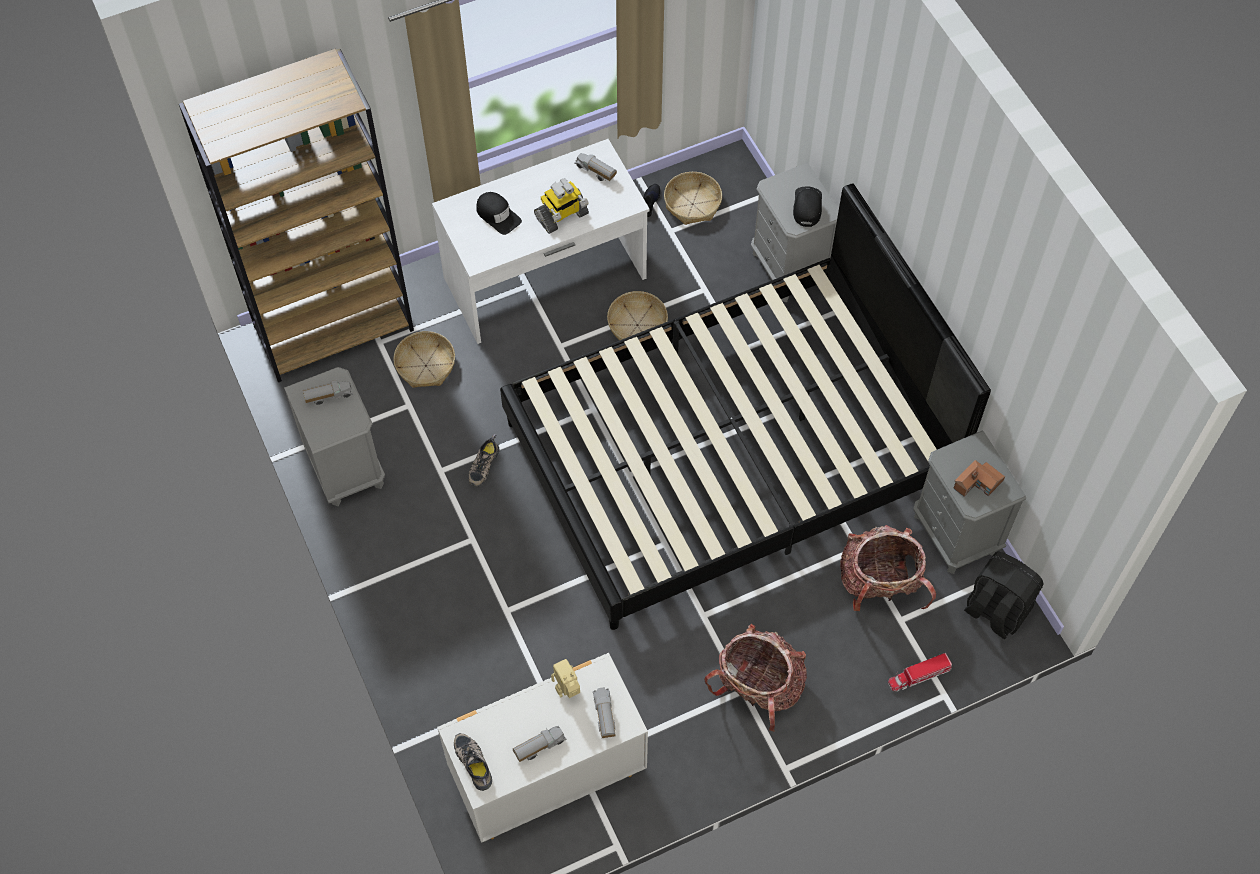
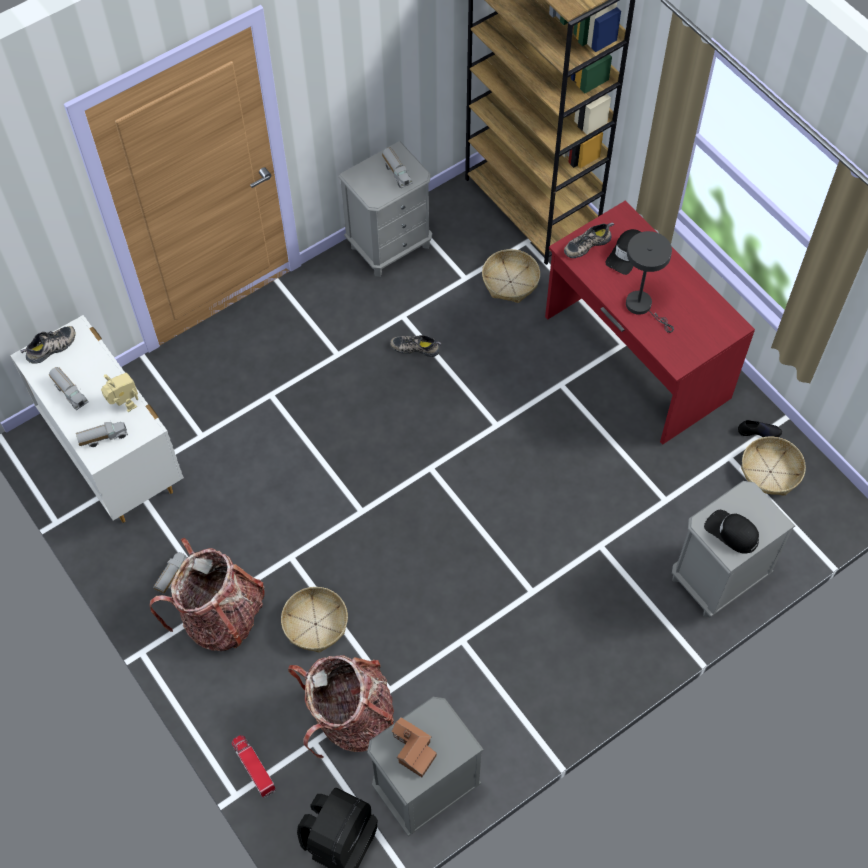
camera: 80 degrees right, 0 degrees up
white desk [432,139,650,344] -> red desk [545,200,755,445]
black bed [500,183,991,630] -> none
toy robot [534,178,589,234] -> grey table lamp [626,231,674,333]
toy truck [575,153,617,181] -> toy truck moved to [153,552,188,594]
basket [607,291,668,340] -> basket moved to [281,587,348,653]
black cap [793,187,822,227] -> black cap turned 135 degrees counterclockwise [704,510,759,554]
none -> shoe [564,223,614,258]

